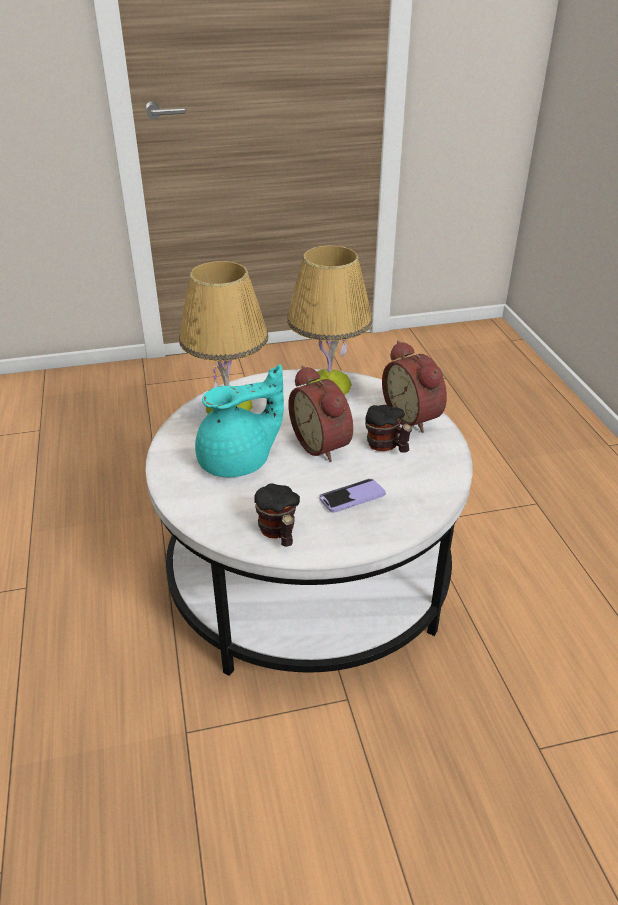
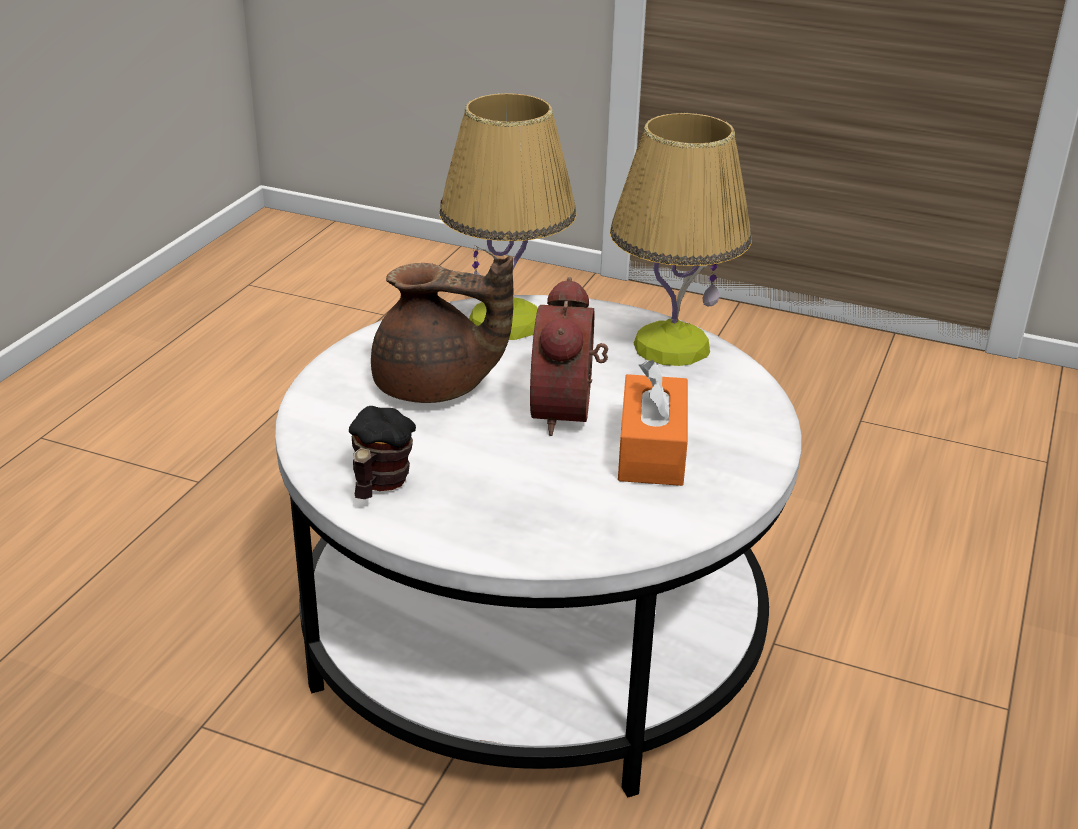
camera: 35 degrees right, 5 degrees down
turquoise teapot [195,364,284,477] -> brown teapot [371,256,514,403]
phone [319,479,385,513] -> none
mug [365,405,412,453] -> orange tissue box [618,360,688,486]
alarm clock [382,341,447,433] -> none

